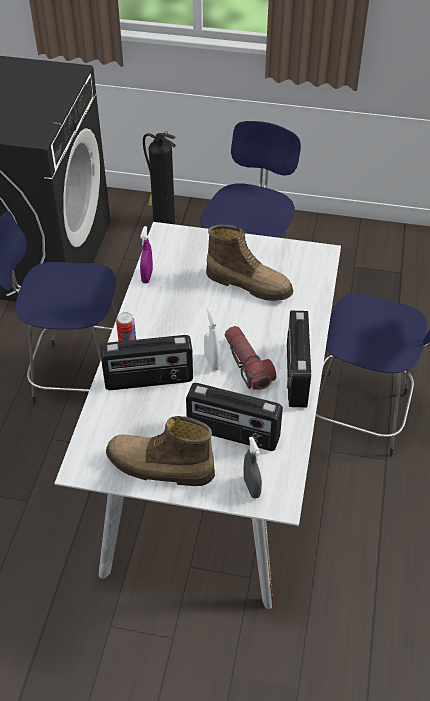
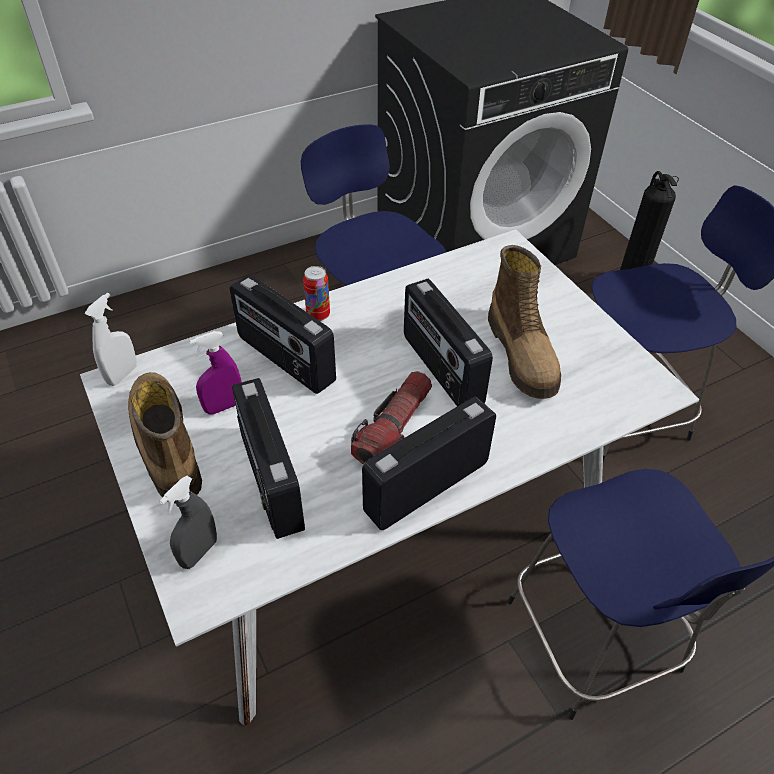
camera: 50 degrees right, 0 degrees up
purple spray bottle [140,226,153,283] -> purple spray bottle moved to [190,331,241,414]
white spray bottle [204,308,220,371] -> white spray bottle moved to [84,293,137,386]
none -> radio [404,279,493,406]

